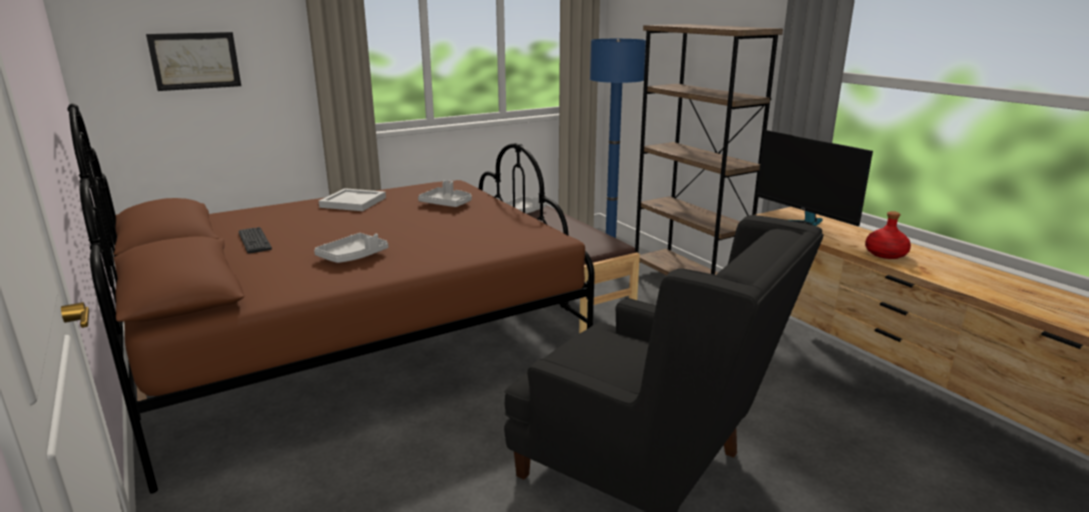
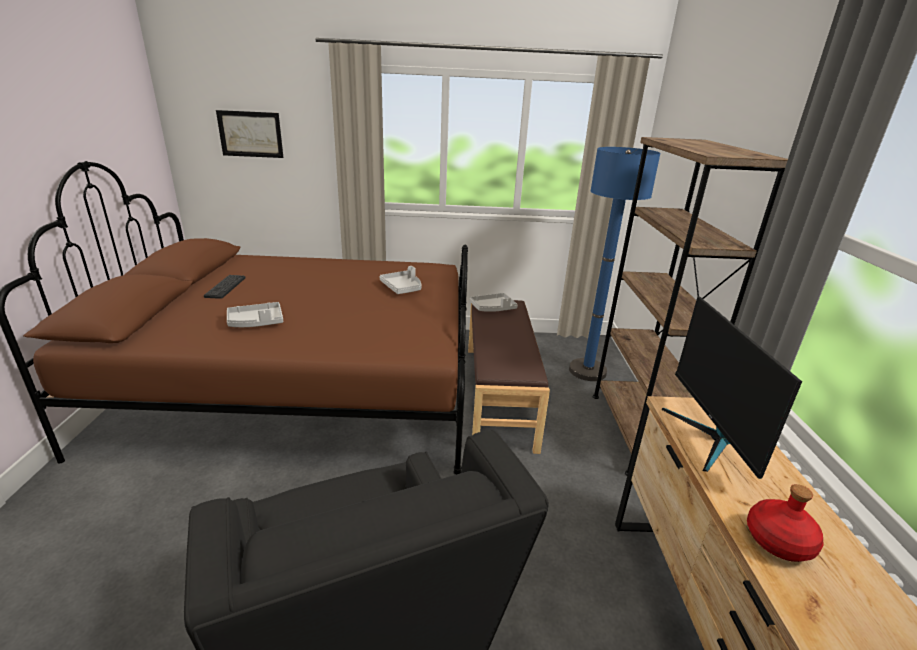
camera: 30 degrees right, 5 degrees up
white tray [319,188,386,211] -> none

